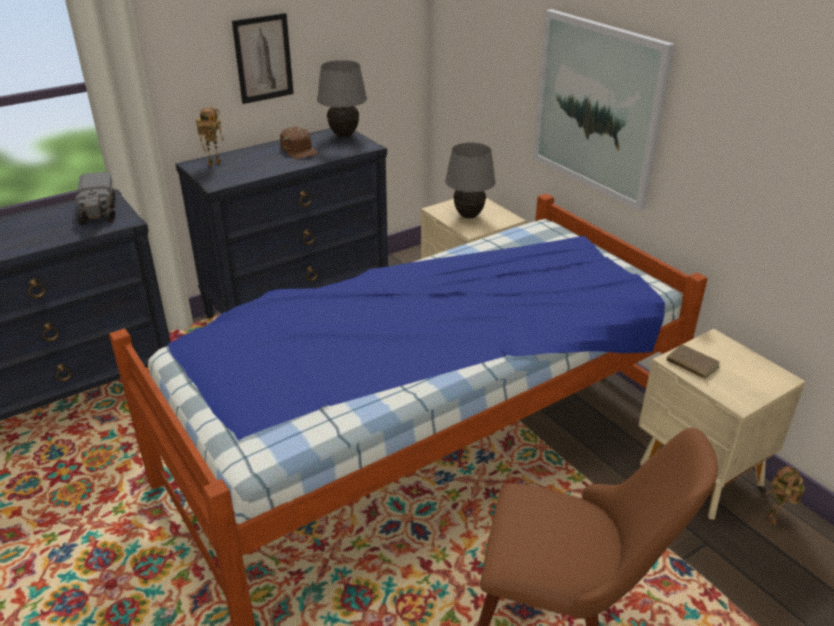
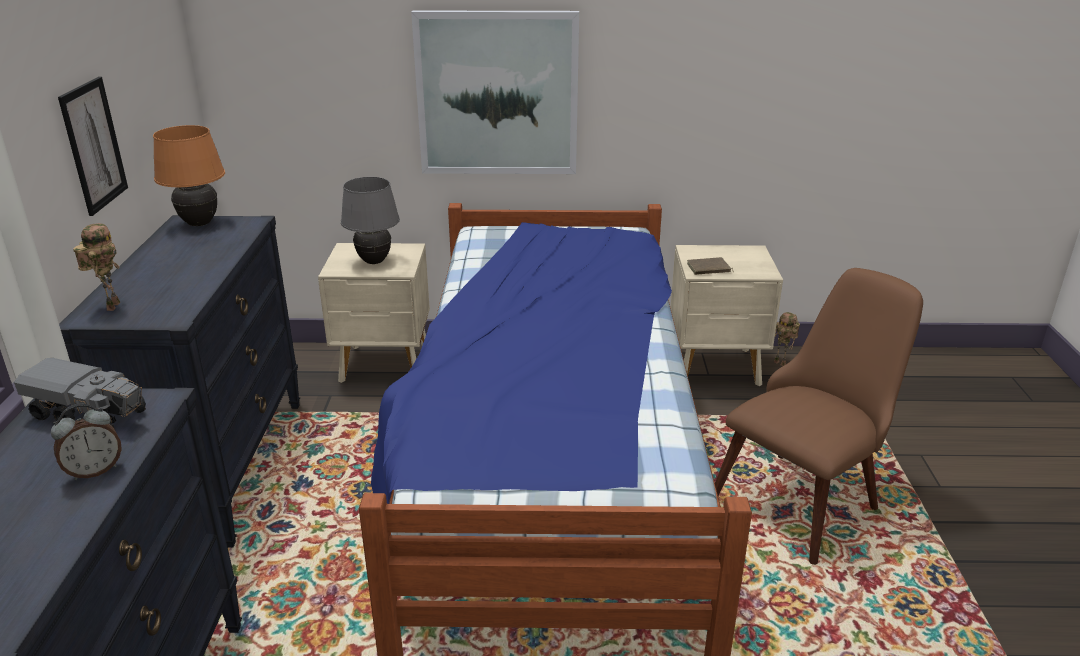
camera: 55 degrees left, 5 degrees down
brown cap [280,127,318,159] -> none
grey table lamp [317,60,367,137] -> orange table lamp [153,125,225,226]
none -> alarm clock [51,404,122,480]

